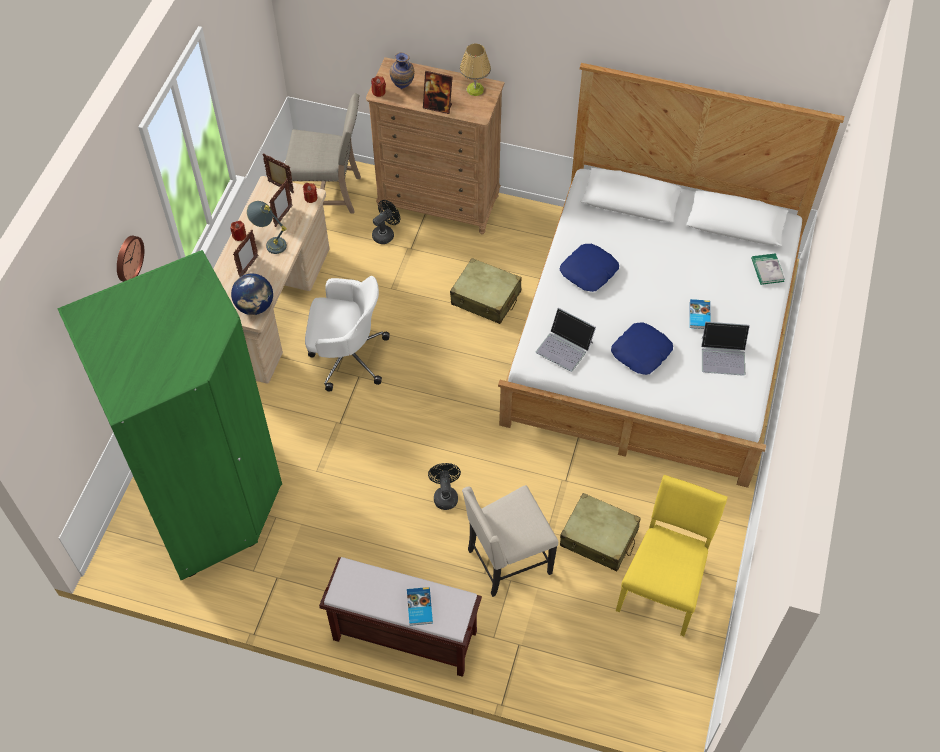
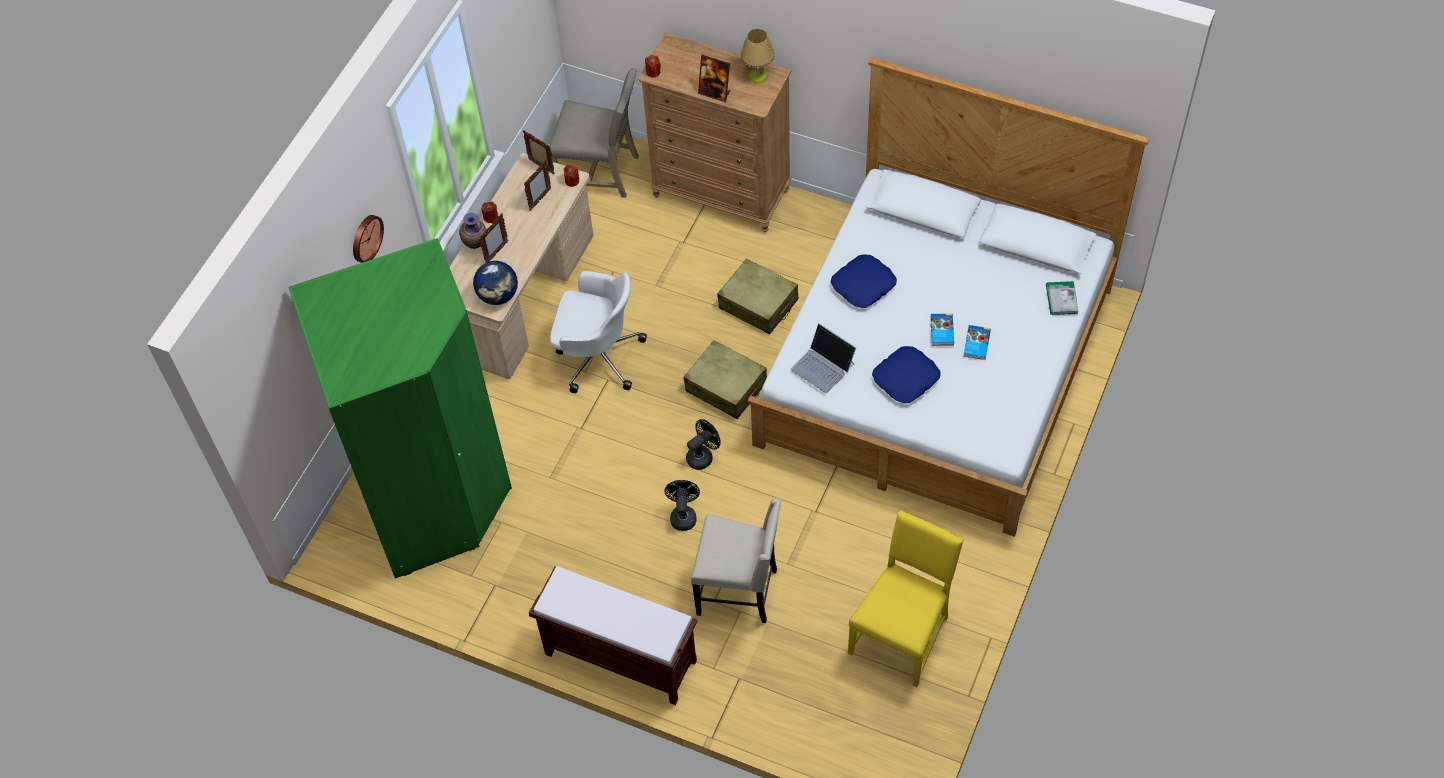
camera: 10 degrees right, 0 degrees up
grey table lamp [247,201,287,254] -> none
black fan [372,200,400,244] -> black fan moved to [686,419,721,470]
vase [390,52,414,89] -> vase moved to [459,213,486,249]
book [407,587,433,626] -> book moved to [930,314,954,346]
beige chair [462,485,558,597] -> beige chair turned 150 degrees counterclockwise [691,499,782,623]
beige suitcase [560,493,641,571] -> beige suitcase moved to [684,340,767,419]
laptop [701,322,750,376] -> none

